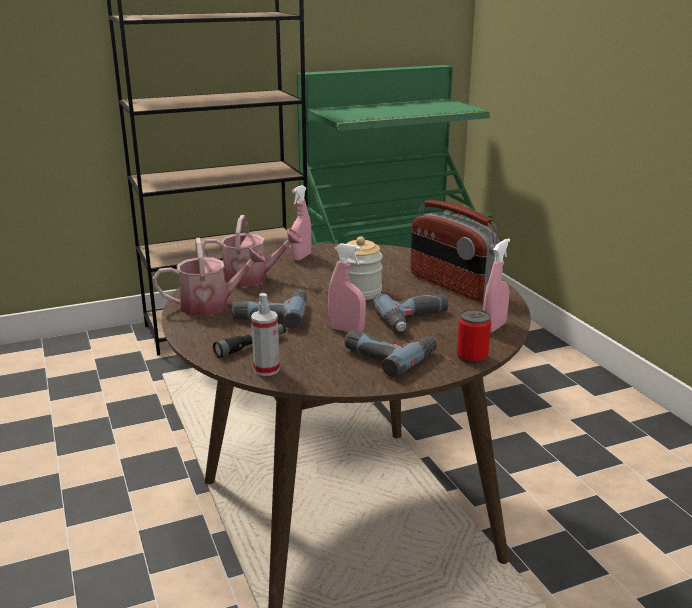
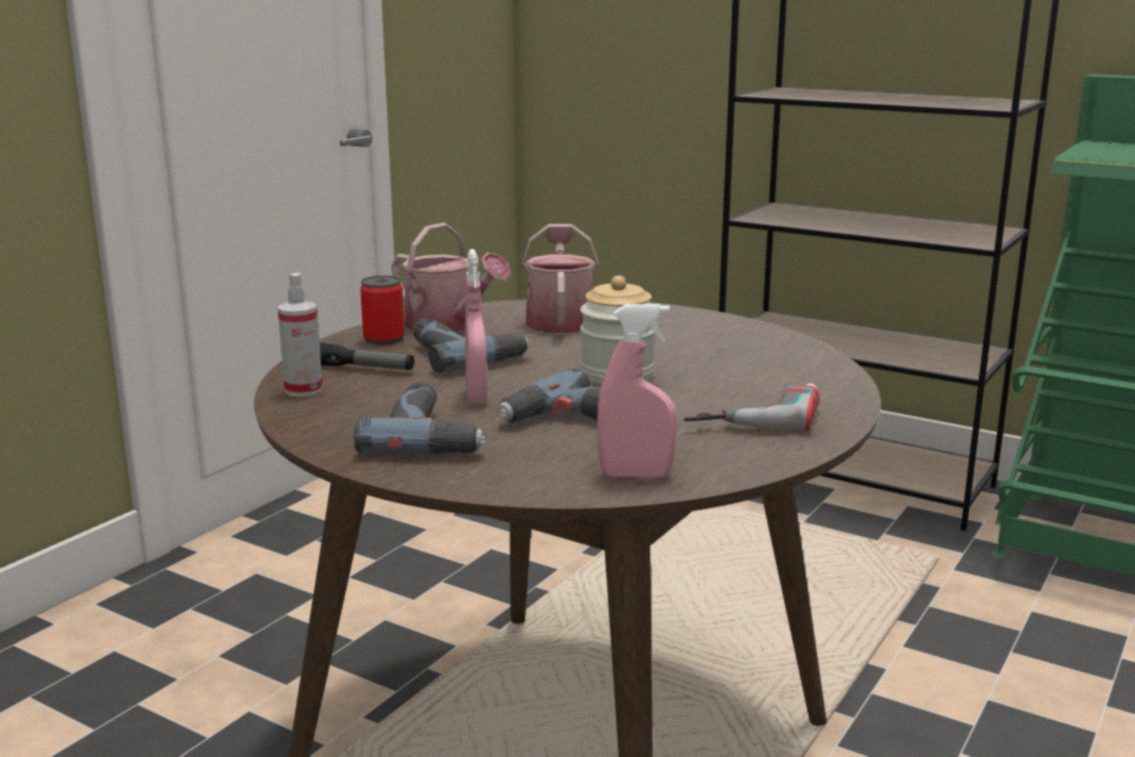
camera: 55 degrees right, 5 degrees down
watering can [202,215,303,287] -> watering can turned 150 degrees counterclockwise [522,224,599,333]
pink spray bottle [290,185,311,261] -> none
radio [410,200,502,301] -> power drill [684,383,820,432]
can [457,309,491,364] -> can moved to [360,276,405,345]

